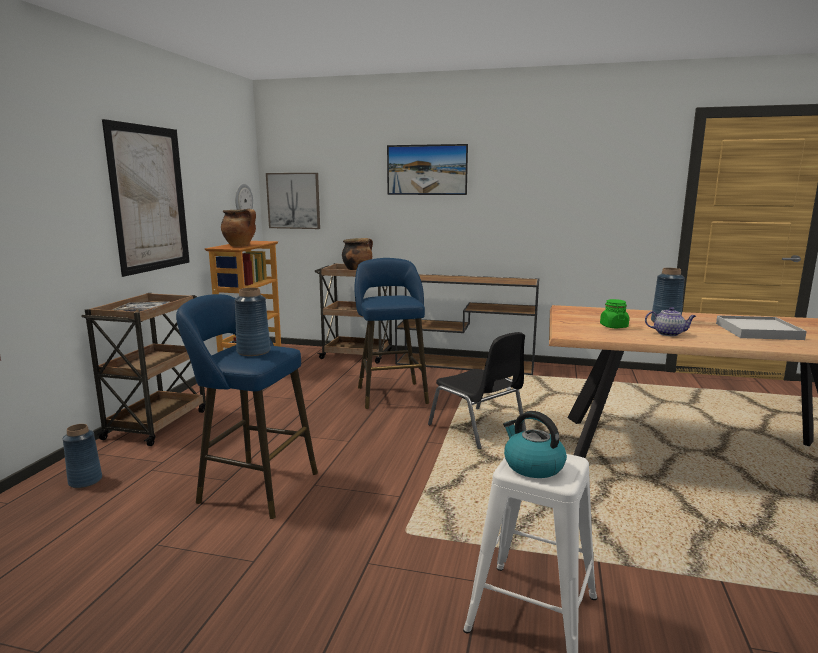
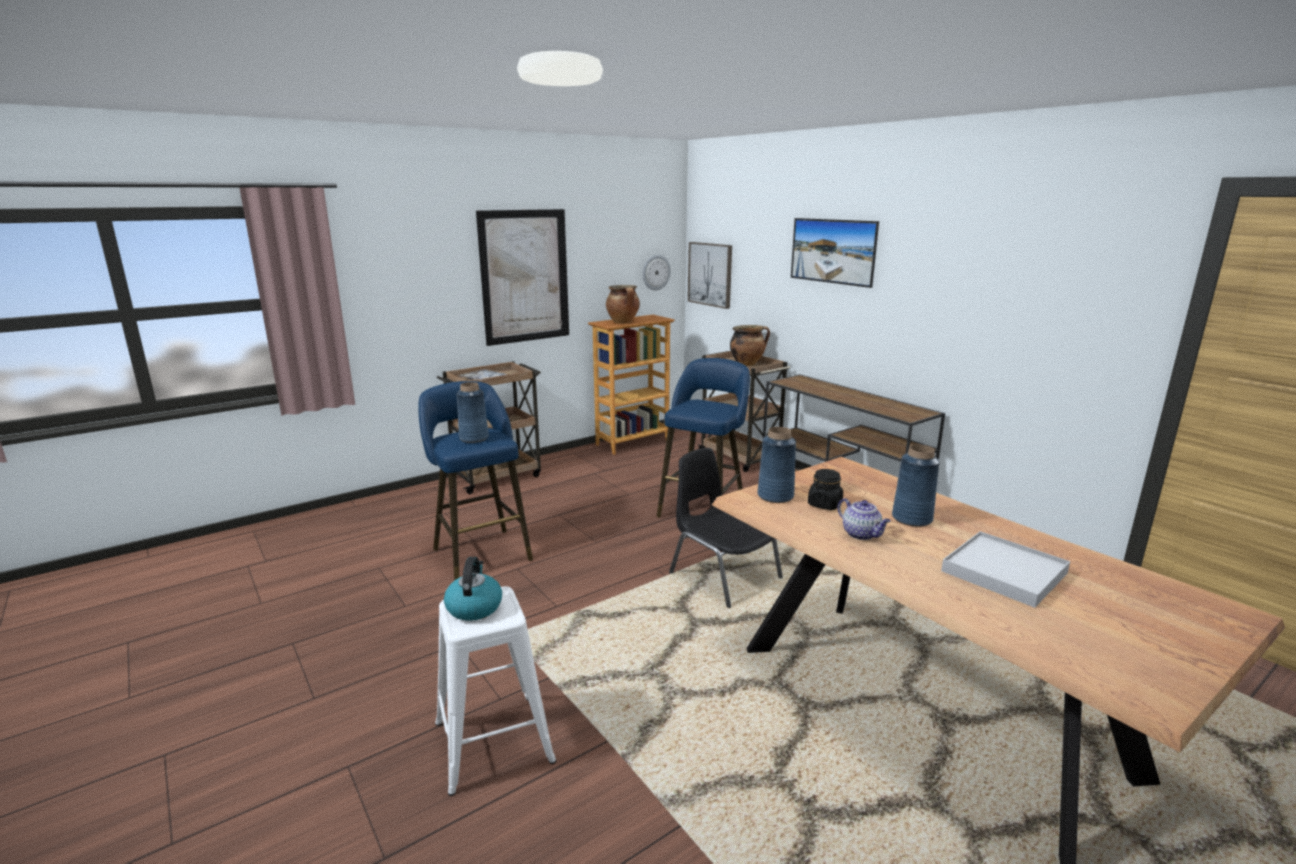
camera: 40 degrees right, 5 degrees up
blue vase [63,424,102,488] -> blue vase moved to [757,427,796,503]
black chair [428,332,526,449] -> black chair turned 135 degrees clockwise [669,448,783,608]
green jar [600,299,629,328] -> black jar [808,469,843,510]

